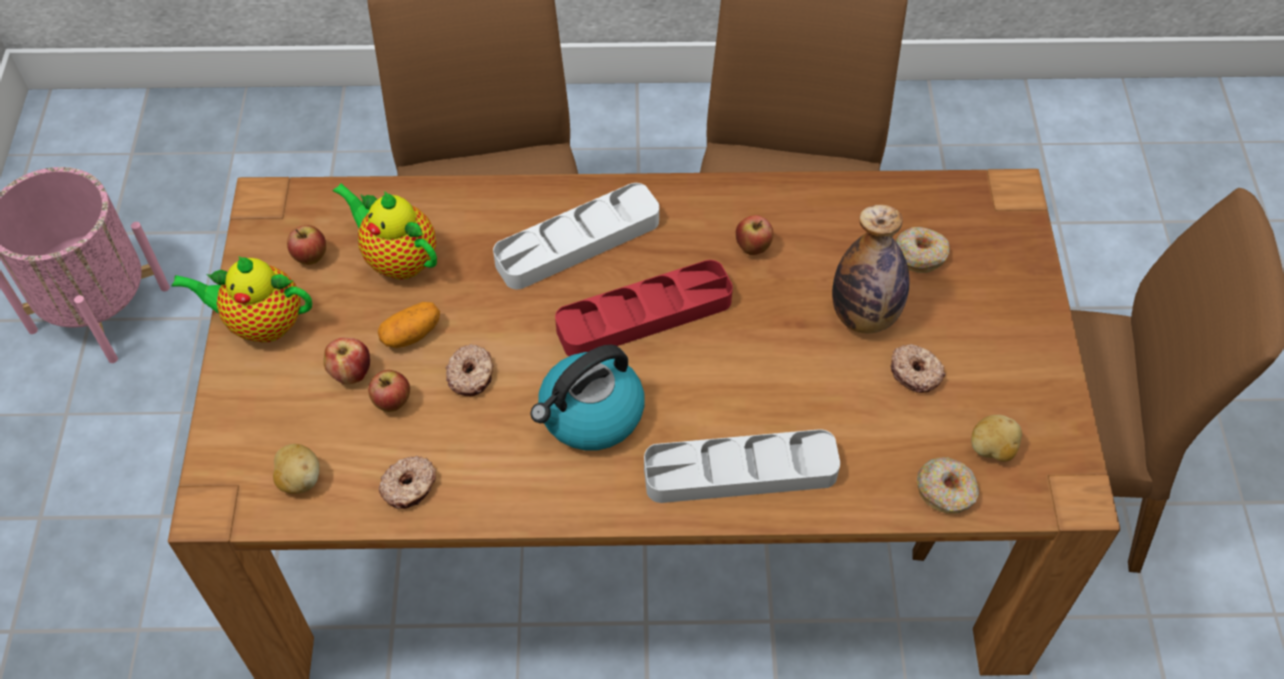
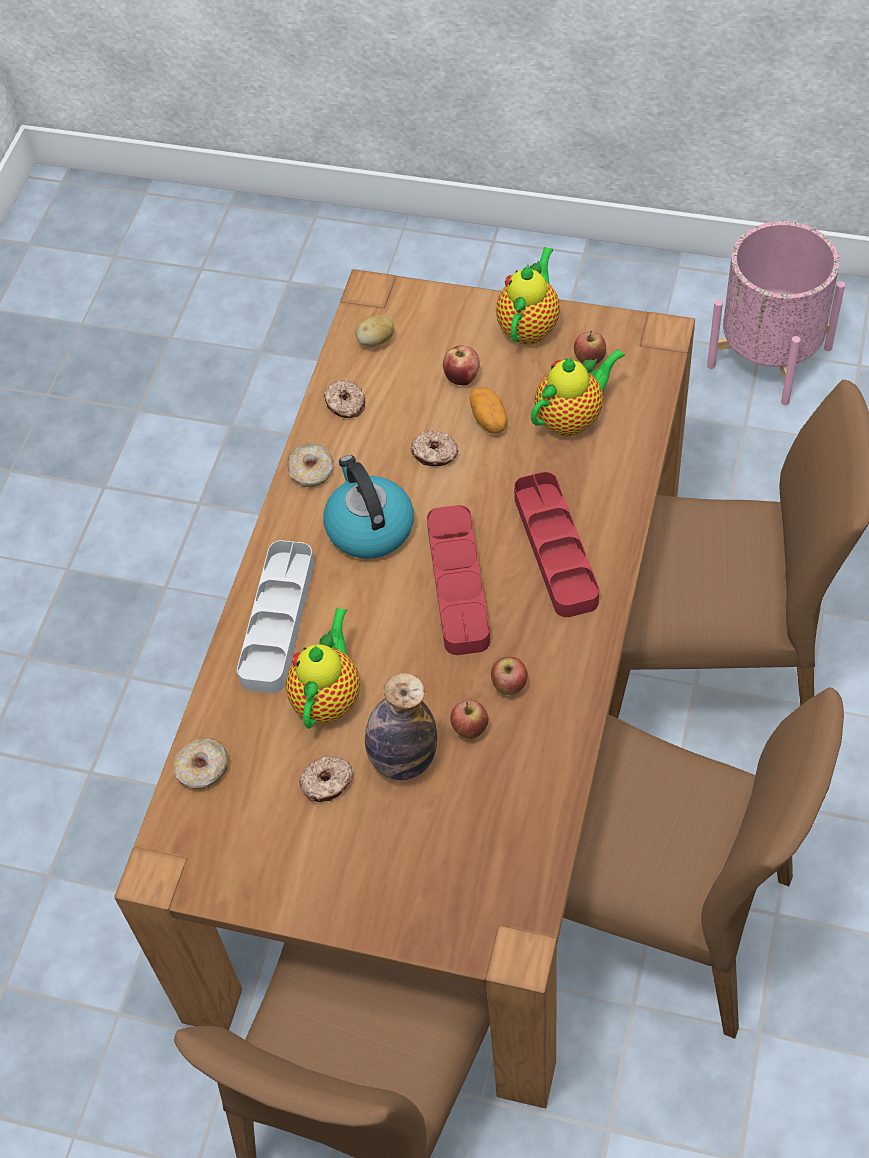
camera: 110 degrees right, 0 degrees up
apple [368,370,410,412] -> apple moved to [450,700,488,739]
white tray [493,183,659,289] -> red tray [514,472,599,617]
donut [895,227,949,273] -> donut moved to [287,443,333,488]
potato [971,415,1022,462] -> none
none -> teapot [286,607,360,729]

